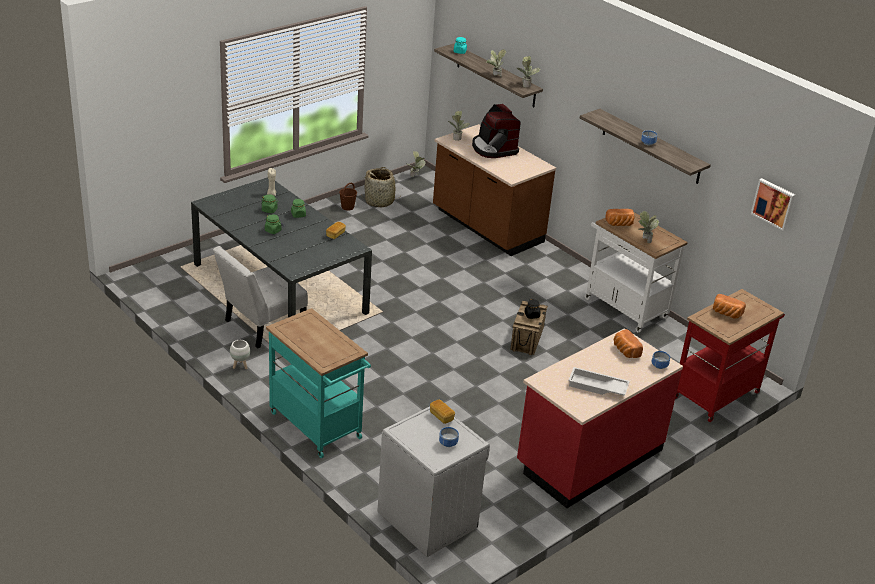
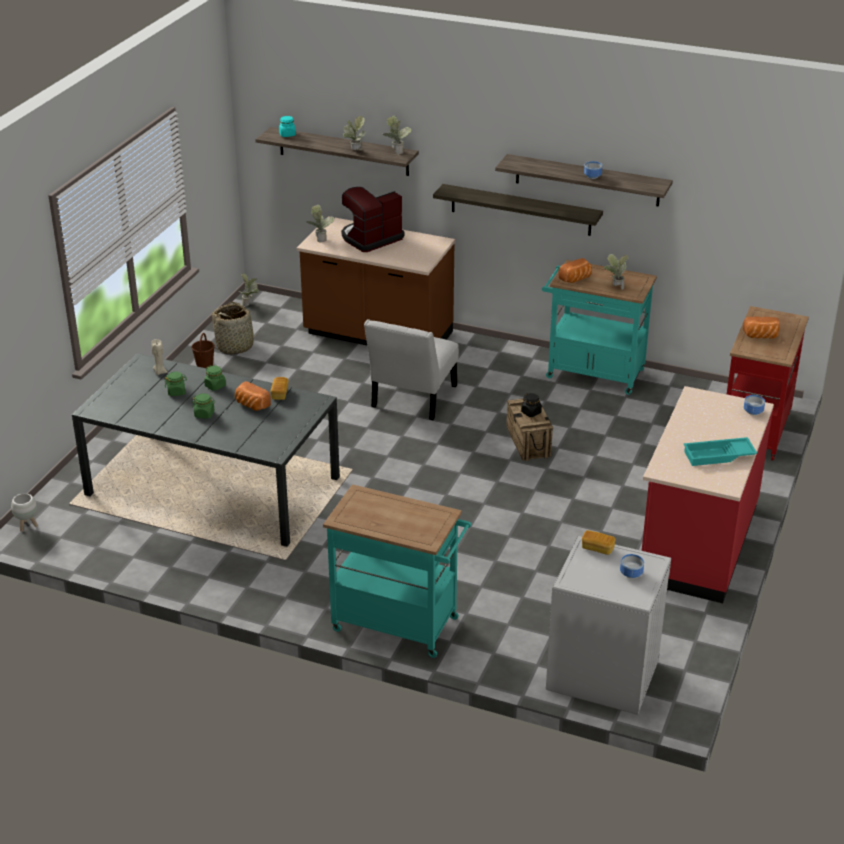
camera: 25 degrees left, 0 degrees up
white chair [213,246,308,348] -> white chair moved to [364,319,459,420]
white planter [230,340,250,369] -> white planter moved to [11,493,38,532]
coffee machine [472,104,521,158] -> coffee machine turned 105 degrees clockwise [341,187,404,252]
white tray [568,367,630,396] -> turquoise tray [683,437,757,466]
white cart [585,208,688,333] -> turquoise cart [542,260,657,395]
bread [614,329,643,358] -> bread moved to [235,381,271,411]
picture [751,178,795,231] -> none
none -> shelf [433,184,603,236]

